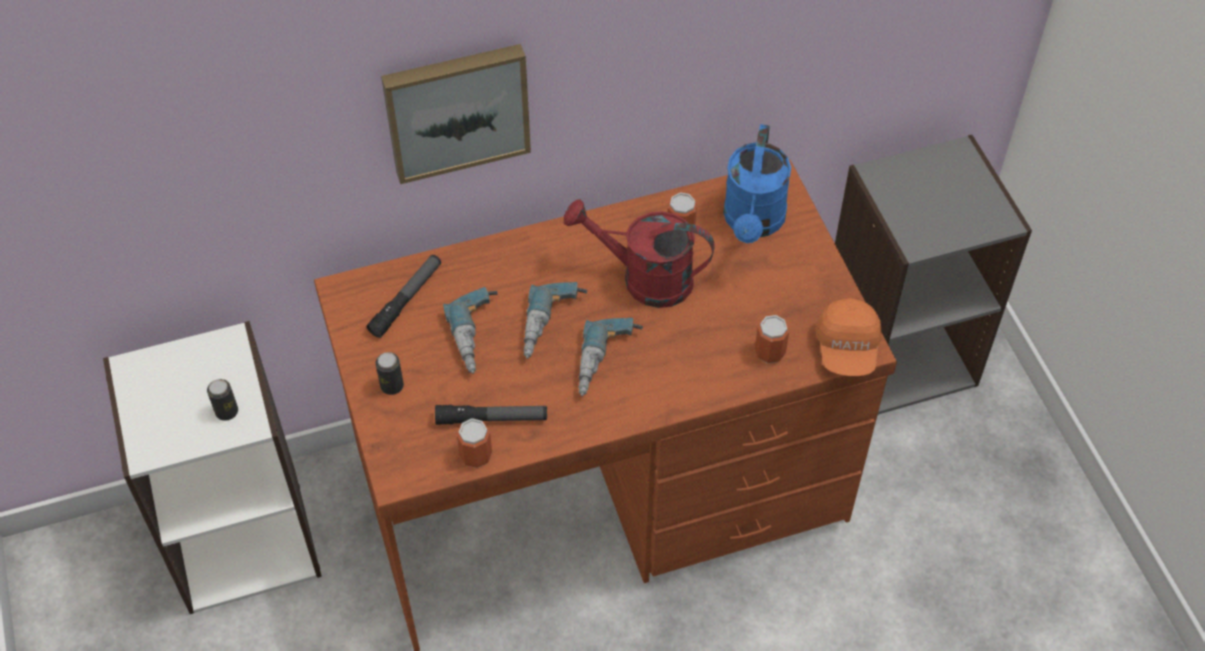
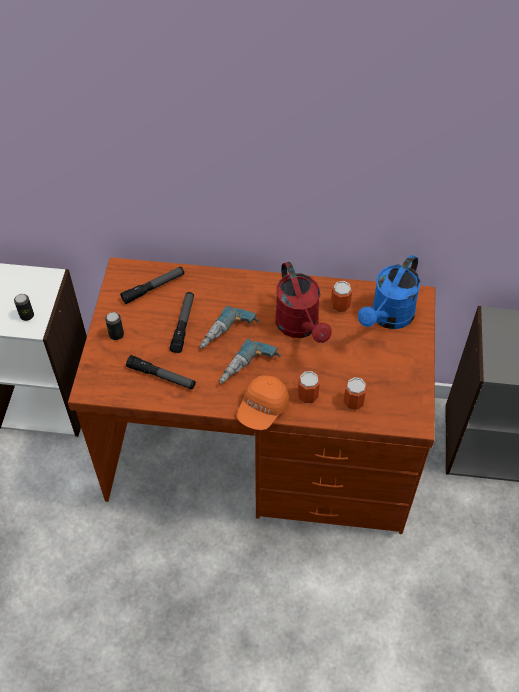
camera: 25 degrees right, 0 degrees up
picture [381,44,531,184] -> none
power drill [443,287,498,374] -> flashlight [170,292,194,353]
can [457,418,492,468] -> can moved to [298,371,320,404]
red watering can [564,199,715,308] -> red watering can turned 150 degrees counterclockwise [275,262,332,343]
orange cap [815,298,882,376] -> orange cap moved to [237,375,289,430]

